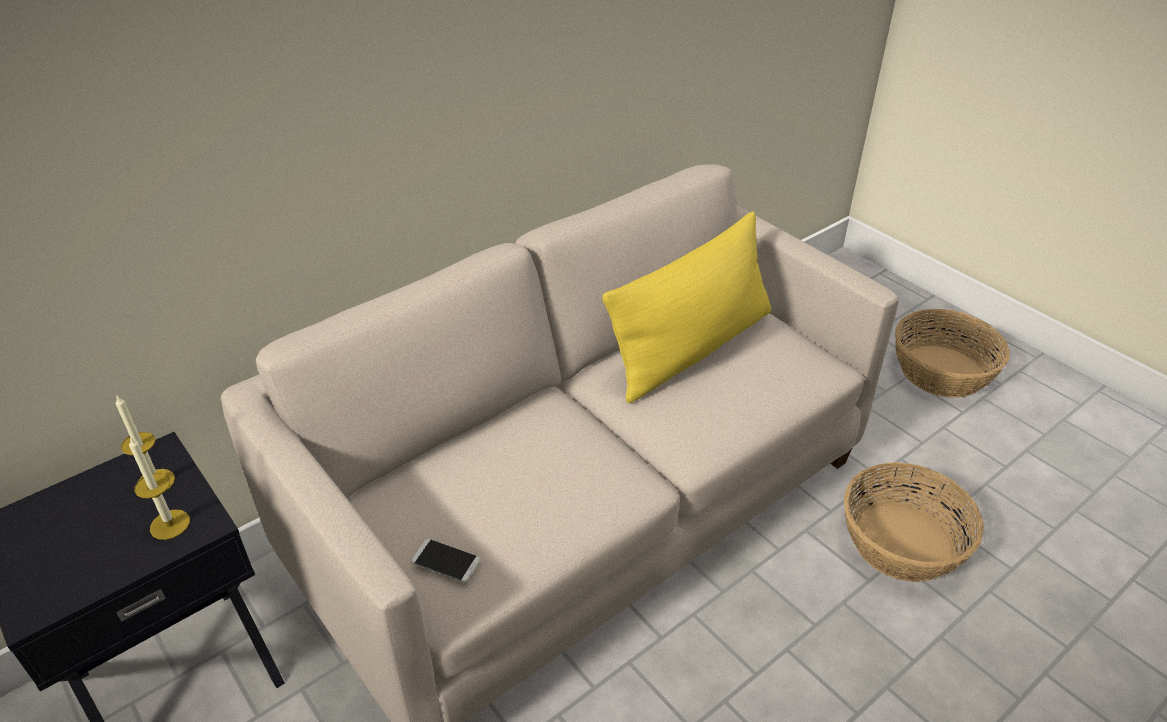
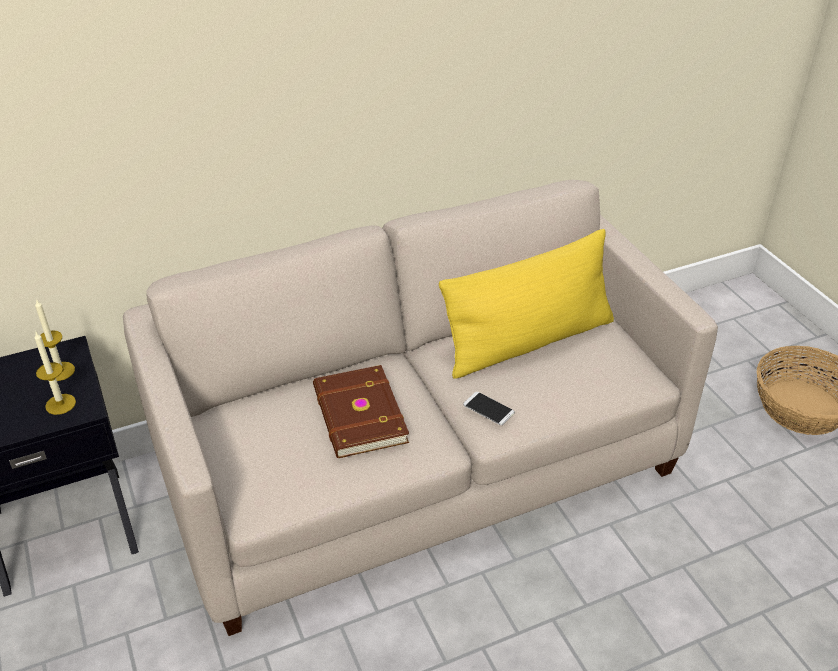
camera: 15 degrees right, 0 degrees up
phone [411,539,480,582] -> phone moved to [463,392,515,425]
basket [844,462,984,582] -> none
none -> brown book [313,365,409,458]

